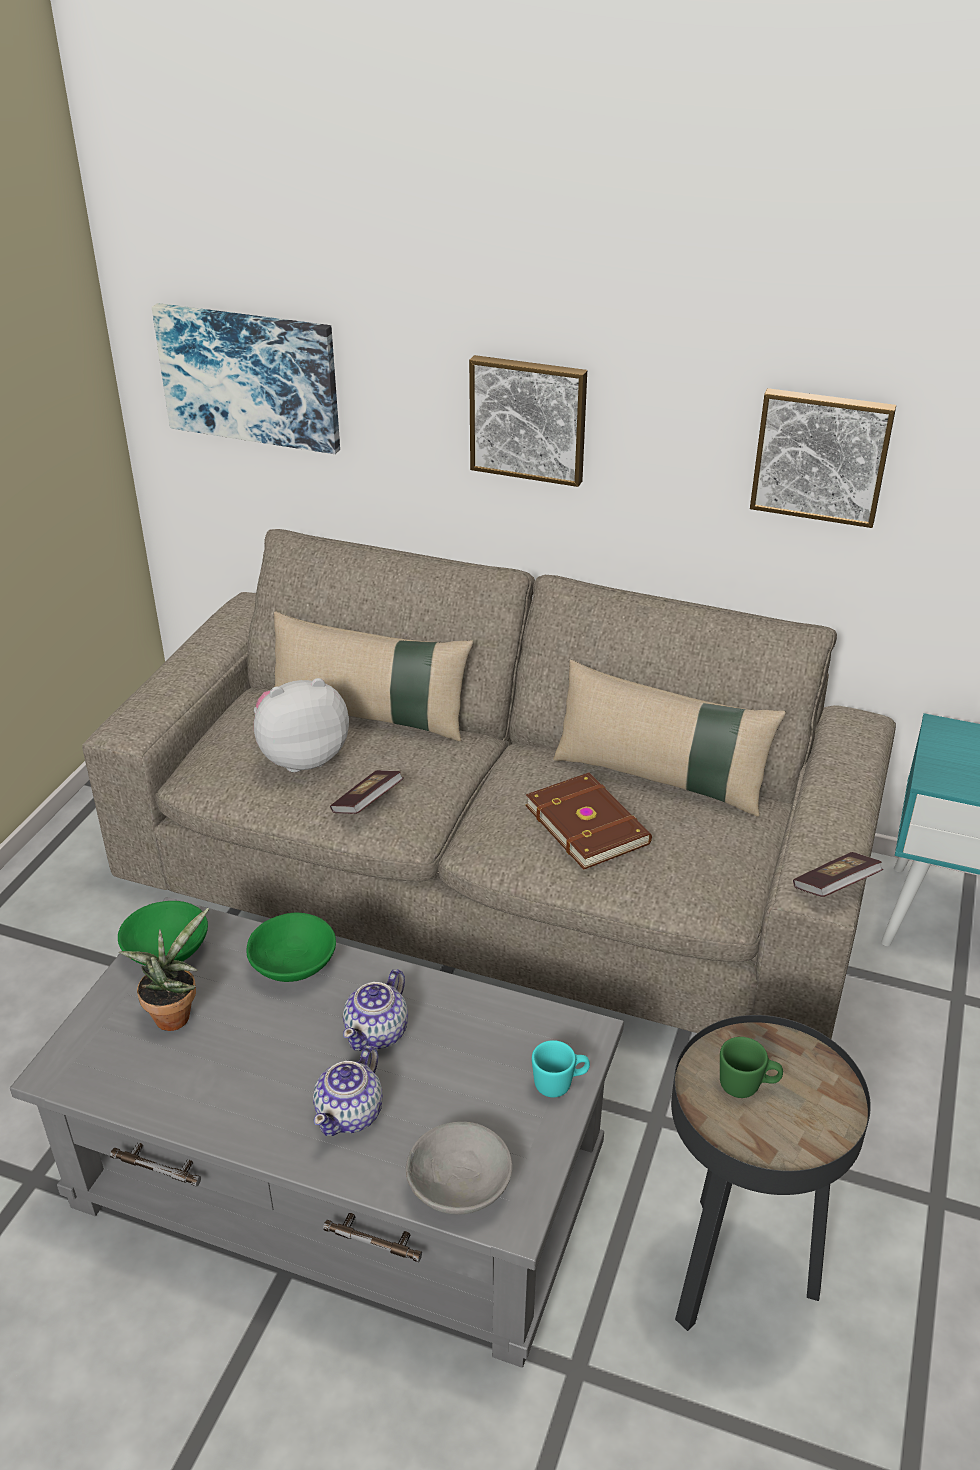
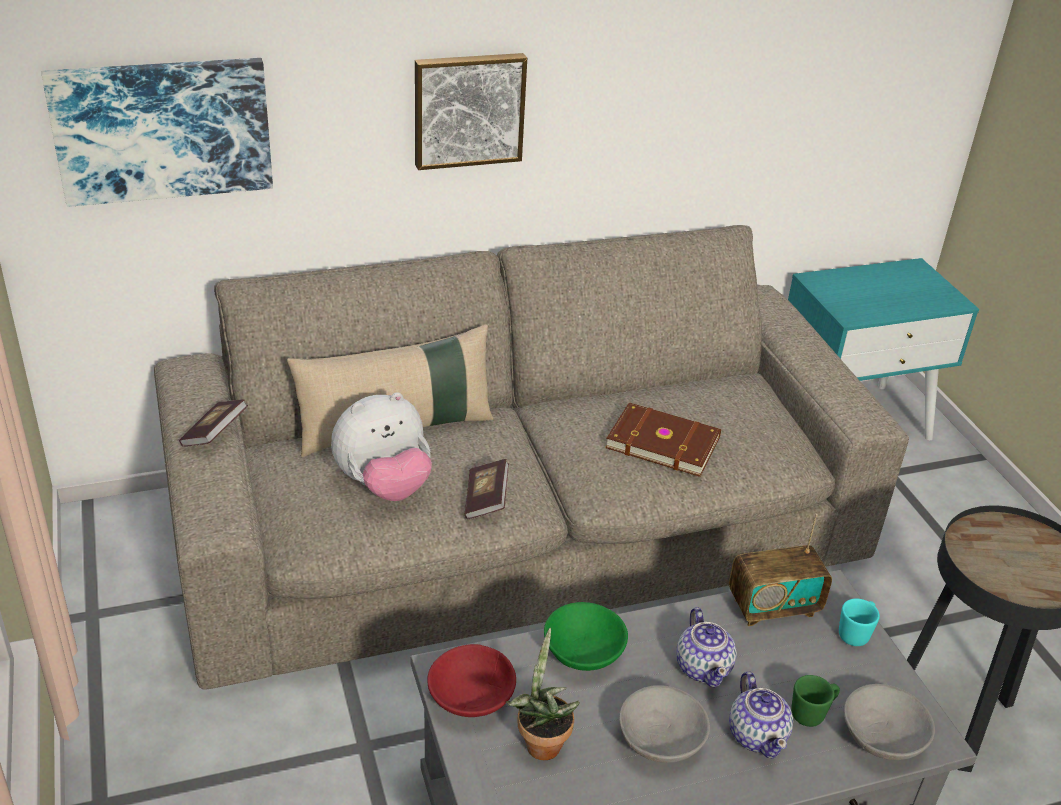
camera: 40 degrees left, 0 degrees up
green bowl [118,901,208,966] -> red bowl [427,644,516,717]
plush toy [254,678,349,772] -> plush toy turned 150 degrees counterclockwise [331,392,432,501]
beige pillow [553,660,786,817] -> none
green mug [720,1037,783,1098] -> green mug moved to [791,675,840,727]
picture [750,388,896,528] -> none
book [793,852,883,897] -> book moved to [179,399,248,447]
none -> grey bowl [619,685,710,763]
none -> radio [729,514,832,626]

